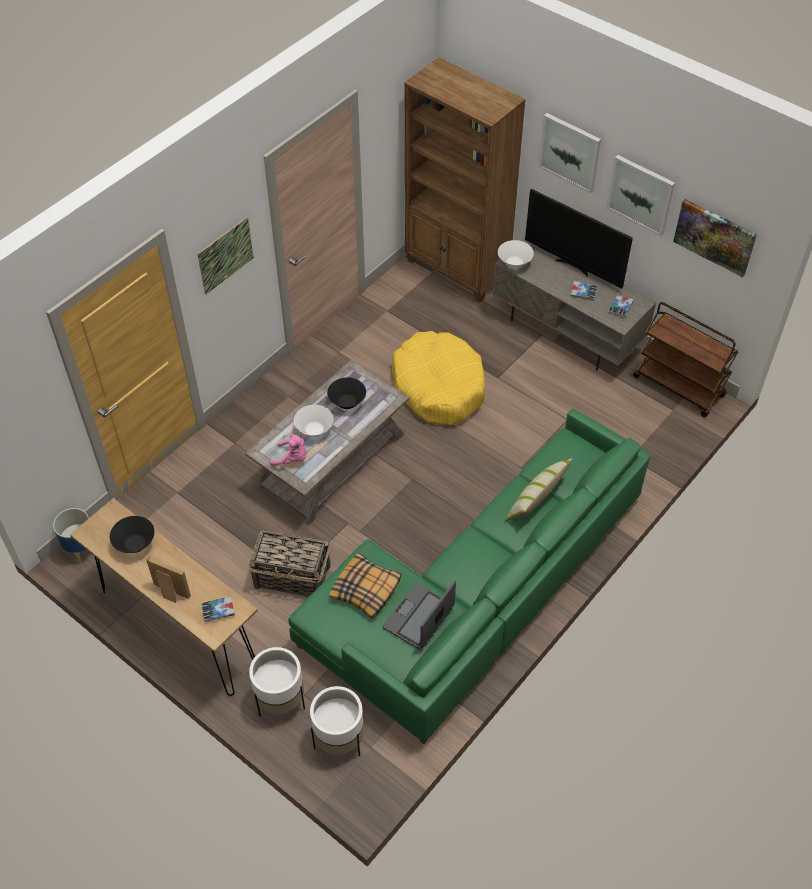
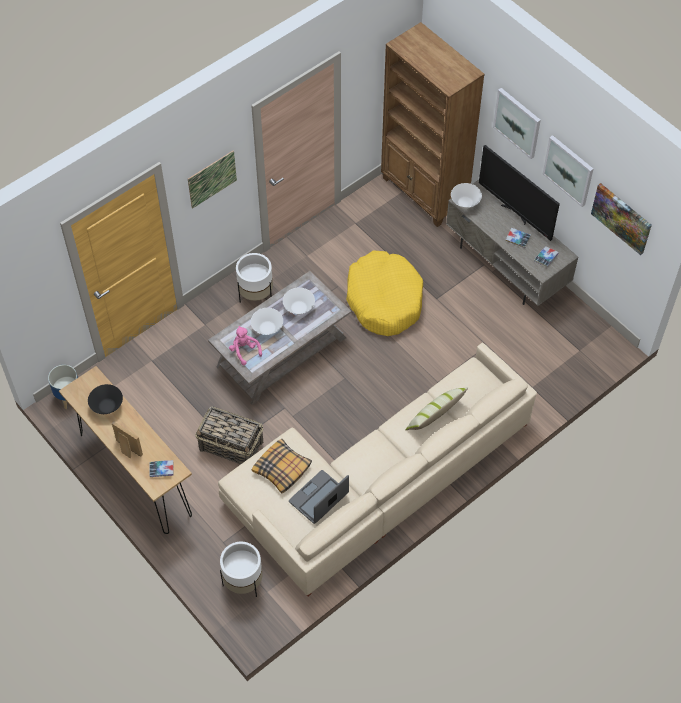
camera: 10 degrees right, 5 degrees up
white planter [249,647,305,717] -> white planter moved to [236,253,273,303]
pink plush toy [269,434,306,466] -> pink plush toy turned 150 degrees counterclockwise [229,326,262,365]
green sofa [288,408,651,744] -> beige sofa [218,343,537,596]
black bowl [327,377,366,409] -> white bowl [283,287,315,314]
brown cart [633,302,738,417] -> none

